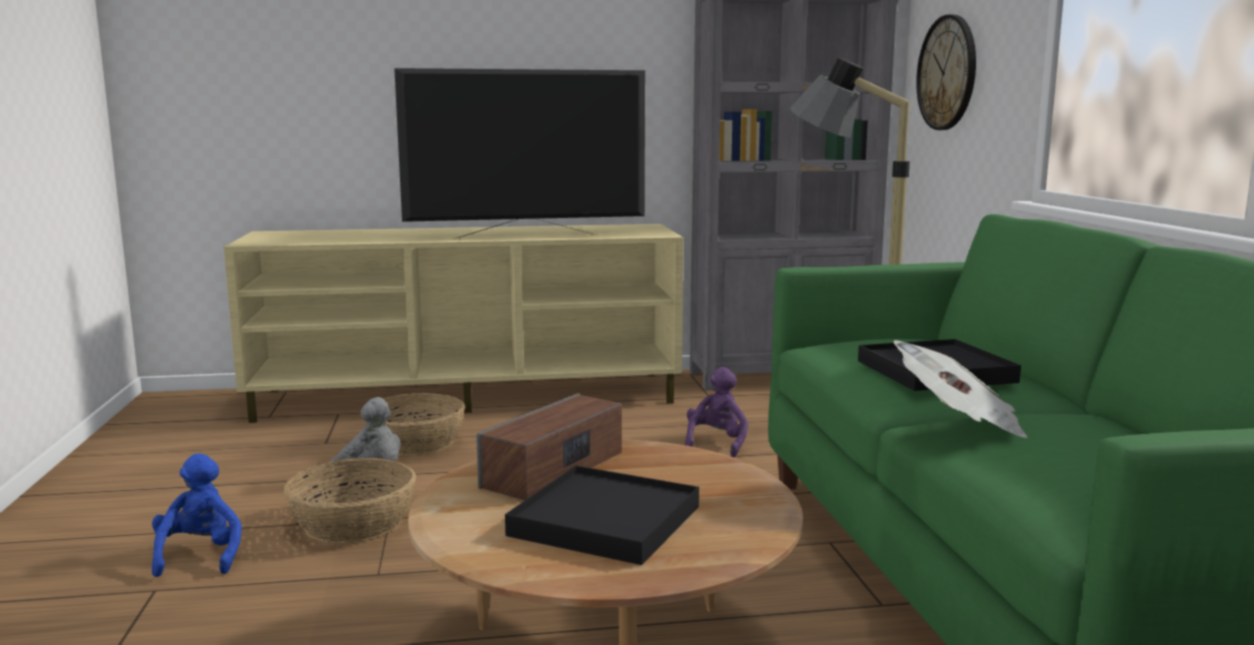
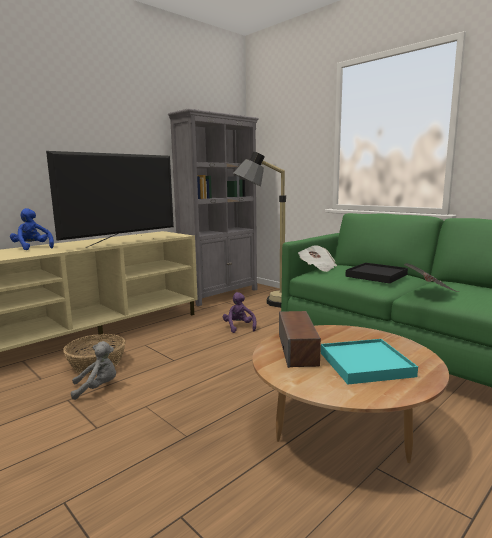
camera: 35 degrees left, 0 degrees up
blue plush toy [152,454,242,577] -> blue plush toy moved to [10,208,54,250]
basket [284,458,416,544] -> none
black tray [505,466,699,565] -> turquoise tray [321,339,418,384]
wall clock [916,15,976,130] -> none
none -> newspaper [298,245,337,272]

